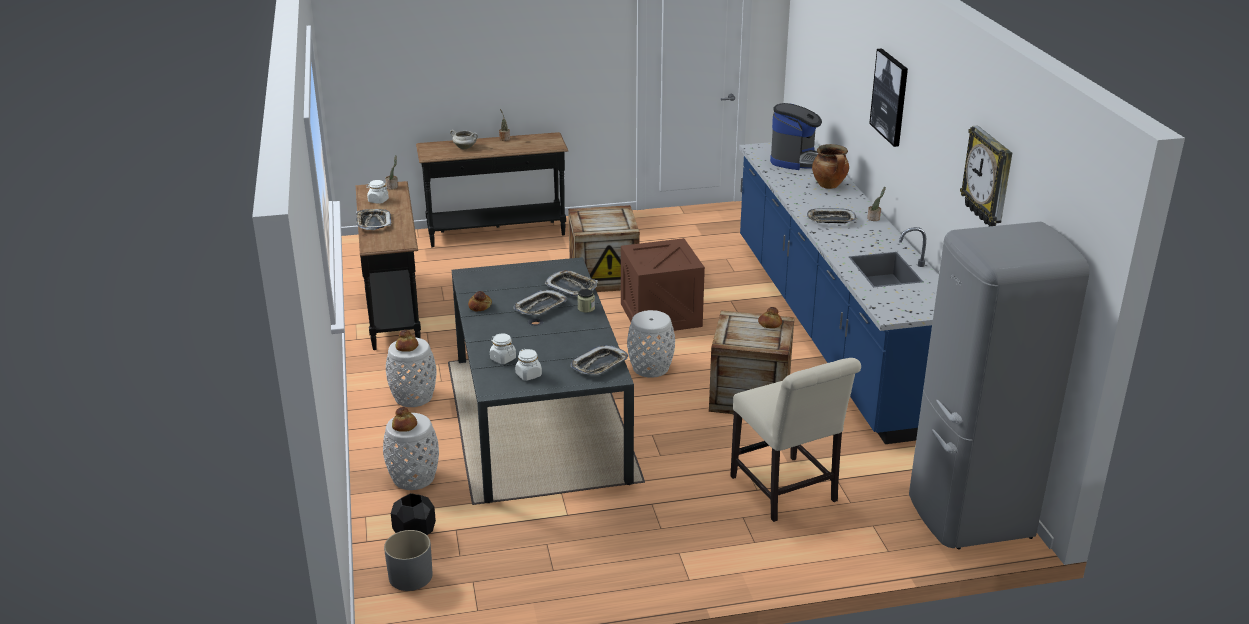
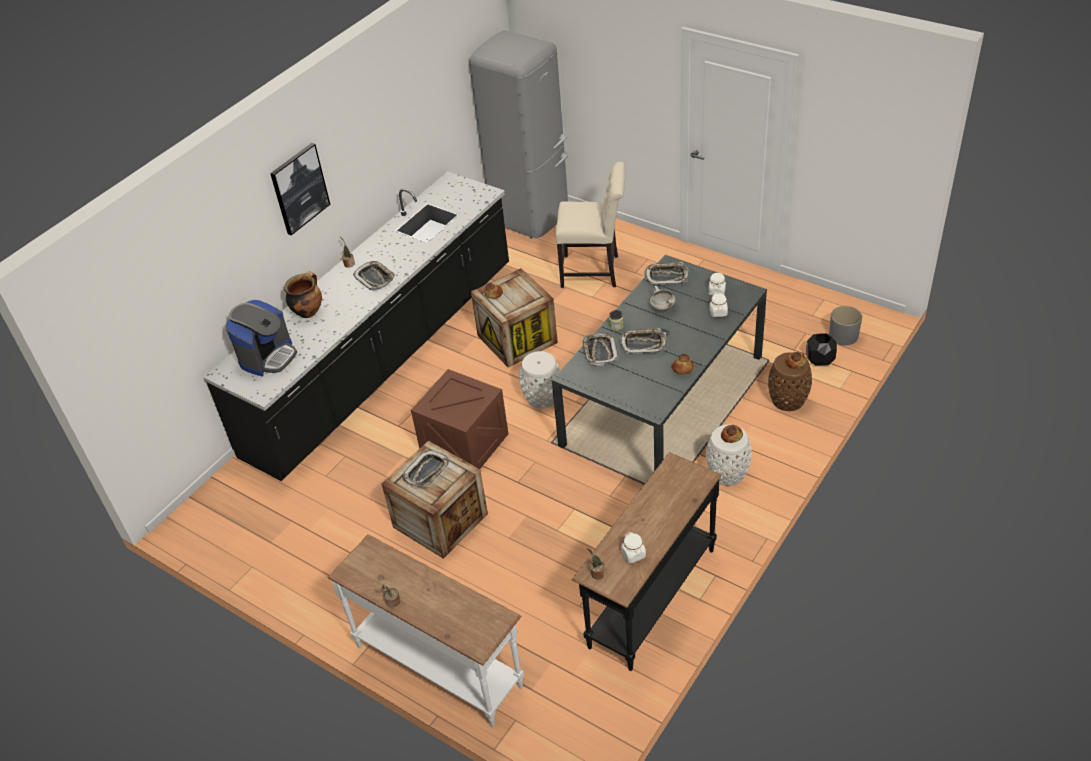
camera: 130 degrees left, 15 degrees up
tray [356,209,392,230] -> tray moved to [403,450,449,487]
white stool [383,413,439,490] -> brown stool [768,352,812,411]
black console table [416,132,568,248] -> white console table [327,534,524,727]
white cooking pot [450,130,478,149] -> white cooking pot moved to [650,286,676,311]
beige chair [730,358,861,522] -> beige chair turned 75 degrees clockwise [555,162,625,288]
blue counter [739,142,939,444] -> black counter [203,171,509,481]
coffee machine [770,103,822,170] -> coffee machine turned 135 degrees clockwise [226,300,297,376]
wall clock [960,126,1012,226] -> none

